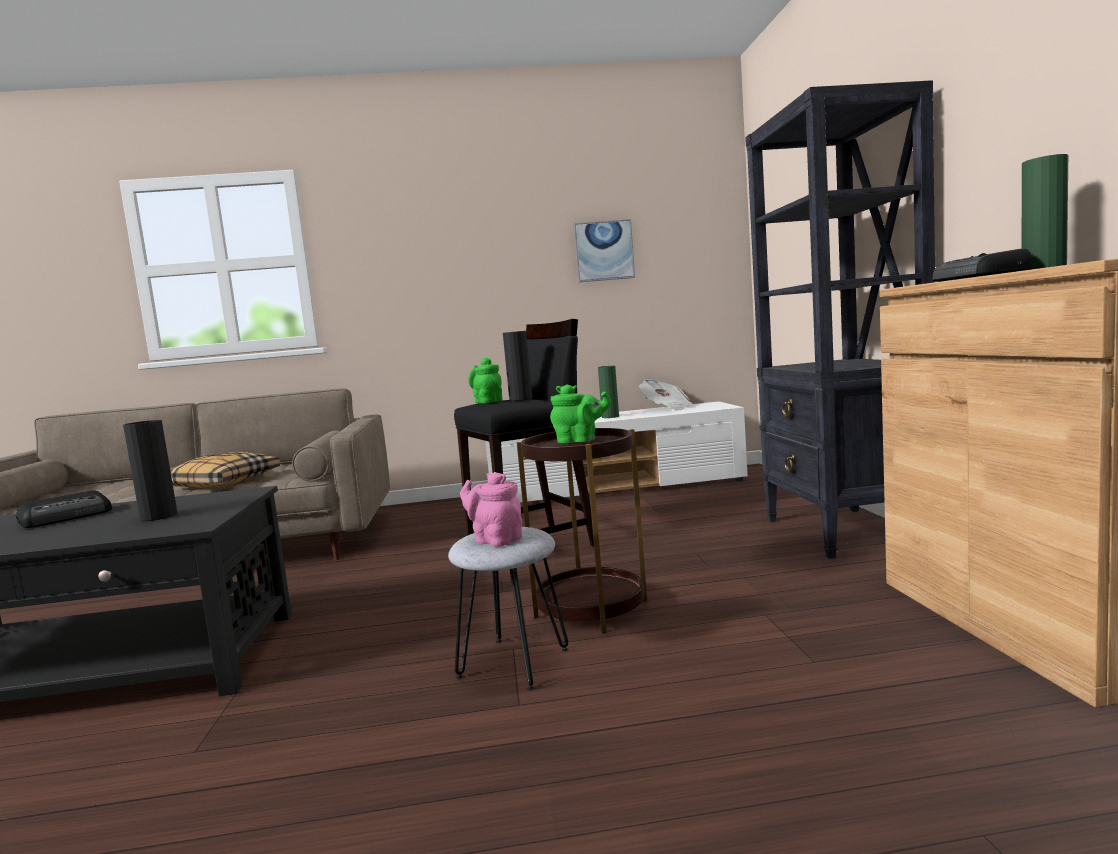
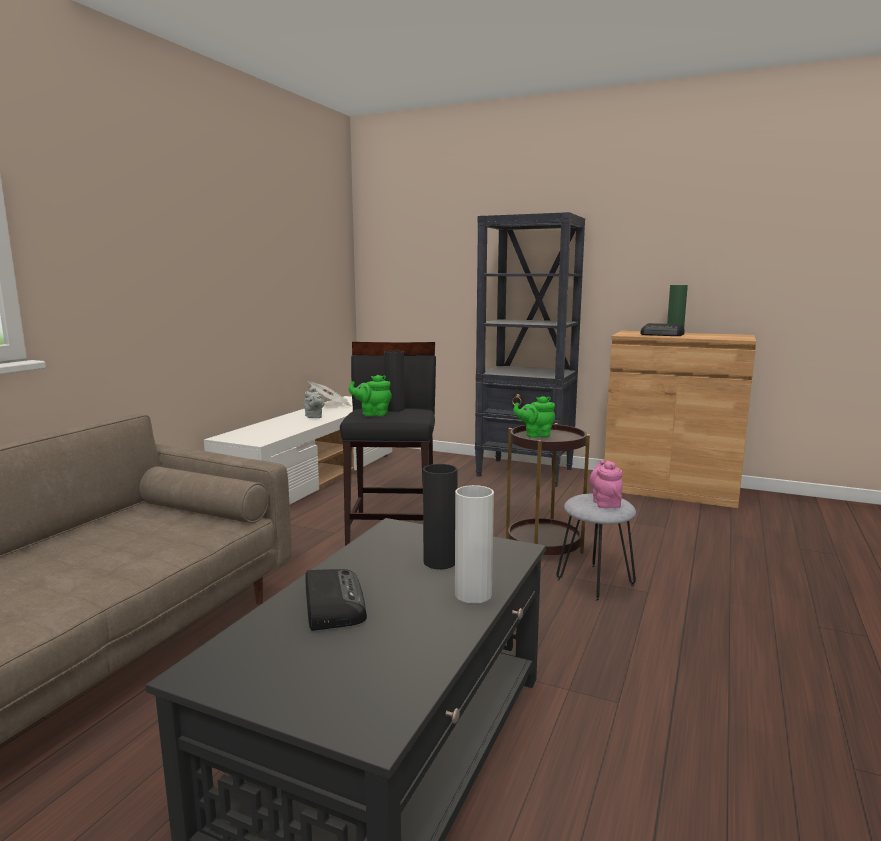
camera: 60 degrees left, 5 degrees up
pillow [170,452,280,488] -> none
pink teapot [460,472,523,547] -> pink teapot turned 105 degrees clockwise [589,460,623,508]
green teapot [550,384,611,443] -> green teapot turned 135 degrees counterclockwise [513,396,555,438]
picture [574,219,635,282] -> none
green vase [598,366,619,418] -> grey teapot [303,387,325,418]
none -> white vase [455,485,494,604]

